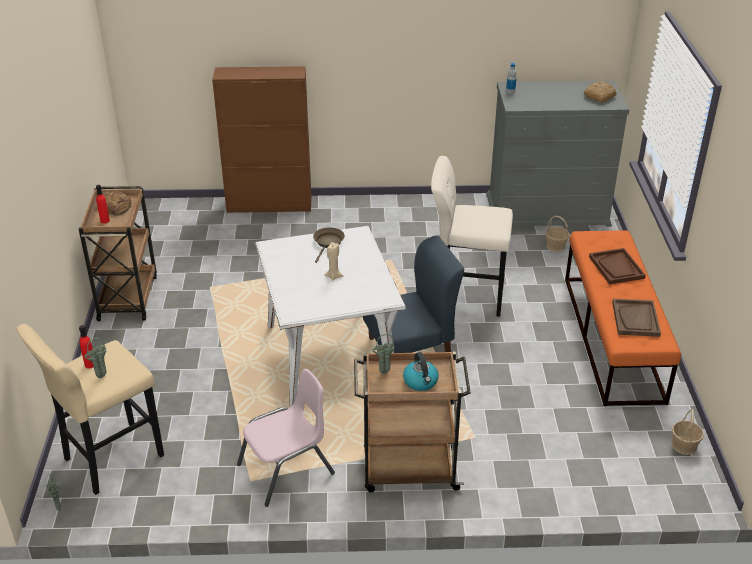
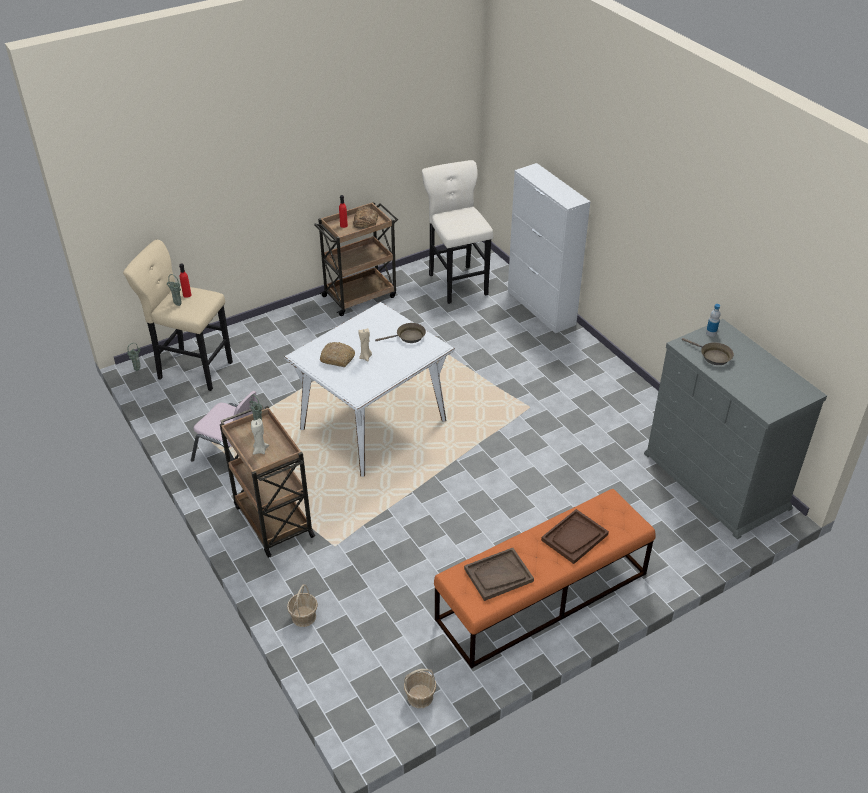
camera: 60 degrees right, 5 degrees up
brown cabinet [212,66,312,213] -> white cabinet [508,163,591,333]
blue chair [363,235,464,353] -> none
kettle [403,352,439,391] -> beige candle [251,419,269,455]
beige stool [431,156,513,317] -> beige stool moved to [422,160,493,304]
basket [545,216,570,252] -> basket moved to [287,584,318,627]
bread [584,81,617,103] -> bread moved to [320,342,355,367]
none -> brown frying pan [682,338,734,365]

